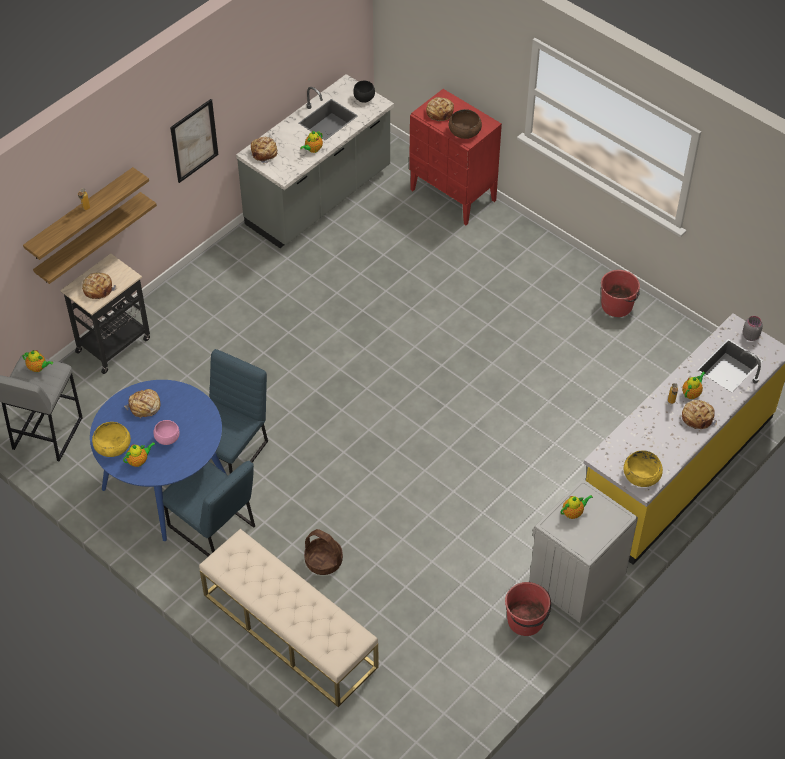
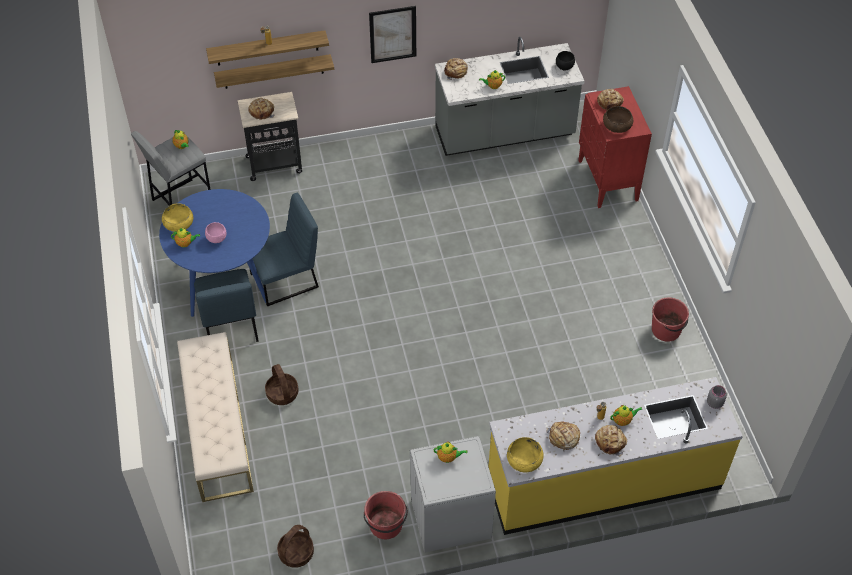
camera: 35 degrees right, 0 degrees up
bread [124,389,160,419] -> bread moved to [546,422,580,450]
none -> basket [277,525,314,568]

